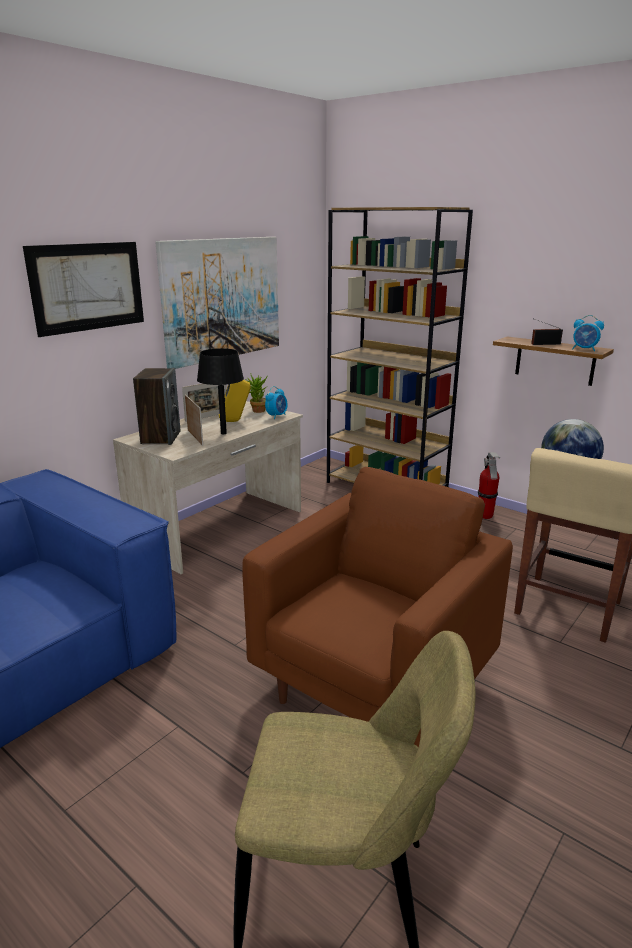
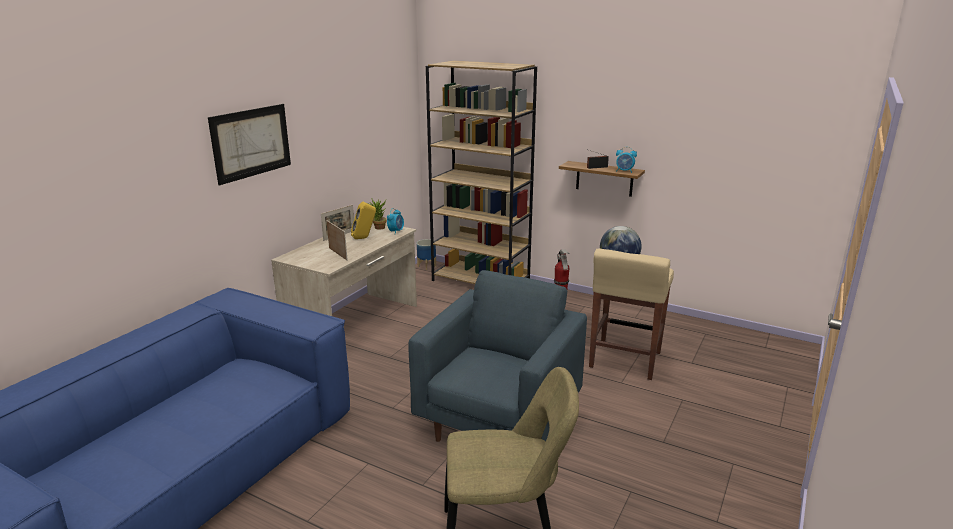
camera: 10 degrees left, 0 degrees up
speaker [133,368,181,445] -> none
picture [155,237,279,369] -> none
black table lamp [197,348,244,434] -> none
brown armchair [242,467,513,747] -> blue armchair [408,270,587,442]
none -> planter [417,239,436,270]

